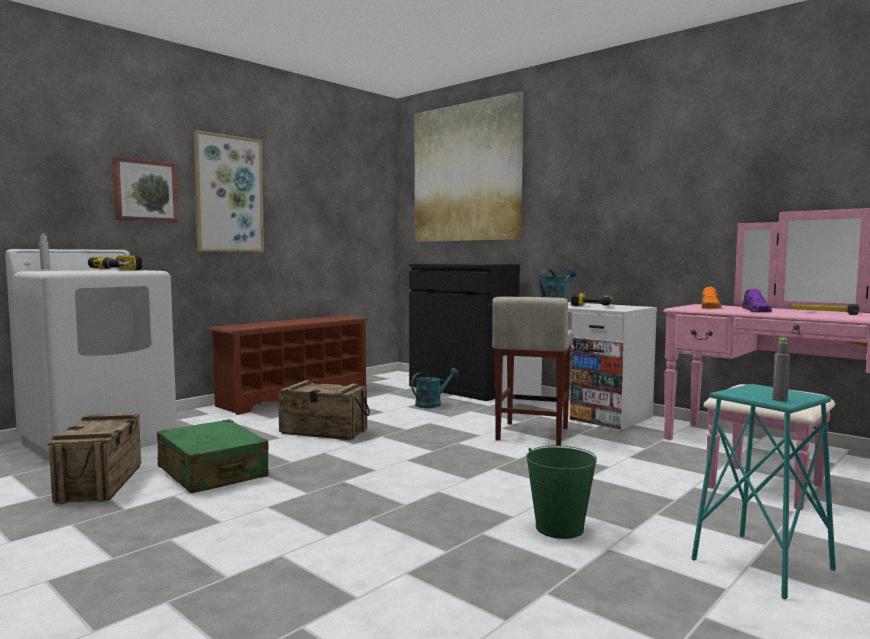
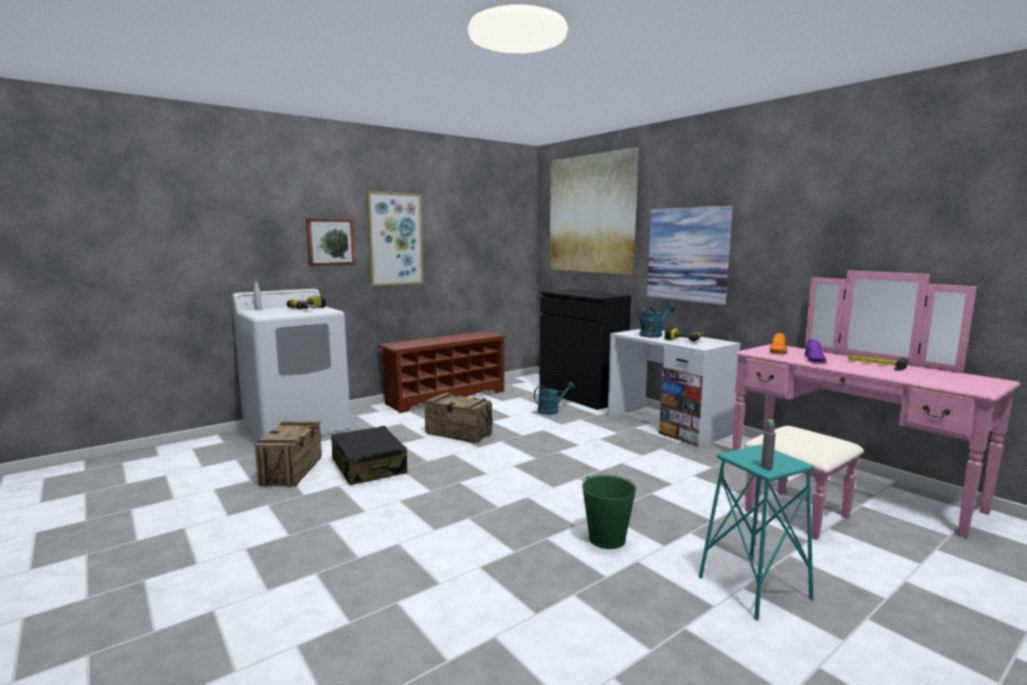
camera: 10 degrees right, 5 degrees up
green suitcase [157,419,268,493] -> black suitcase [331,426,407,485]
beige stool [492,297,573,446] -> none
none -> picture [647,206,733,305]

